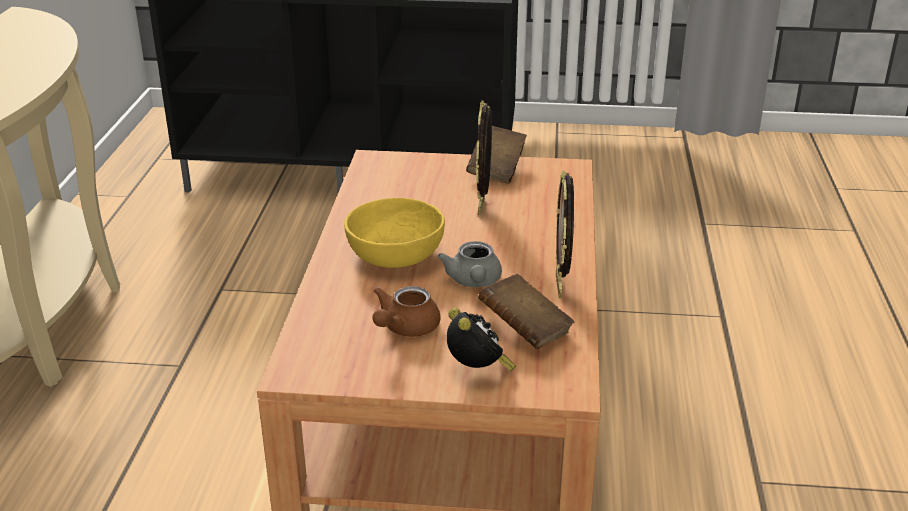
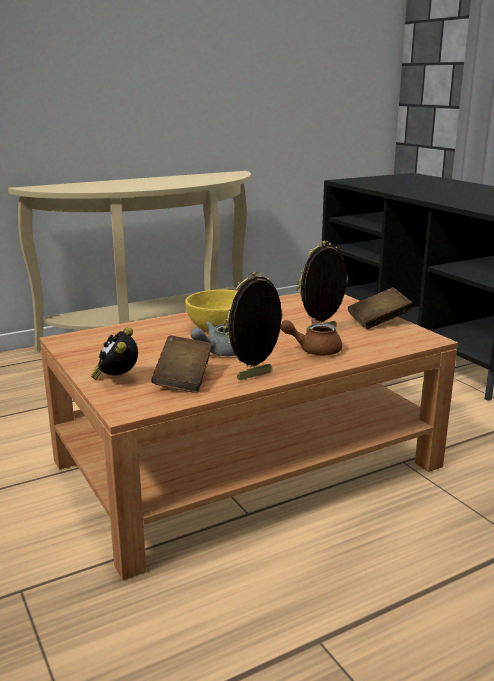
camera: 55 degrees right, 10 degrees down
brown teapot [372,286,441,337] -> brown teapot moved to [280,318,342,355]
alarm clock [447,308,516,371] -> alarm clock turned 150 degrees clockwise [91,327,138,379]

